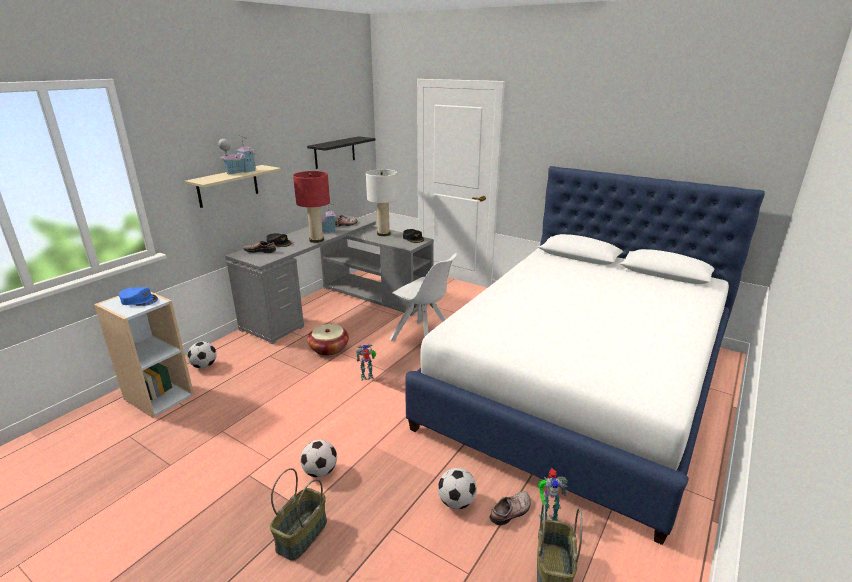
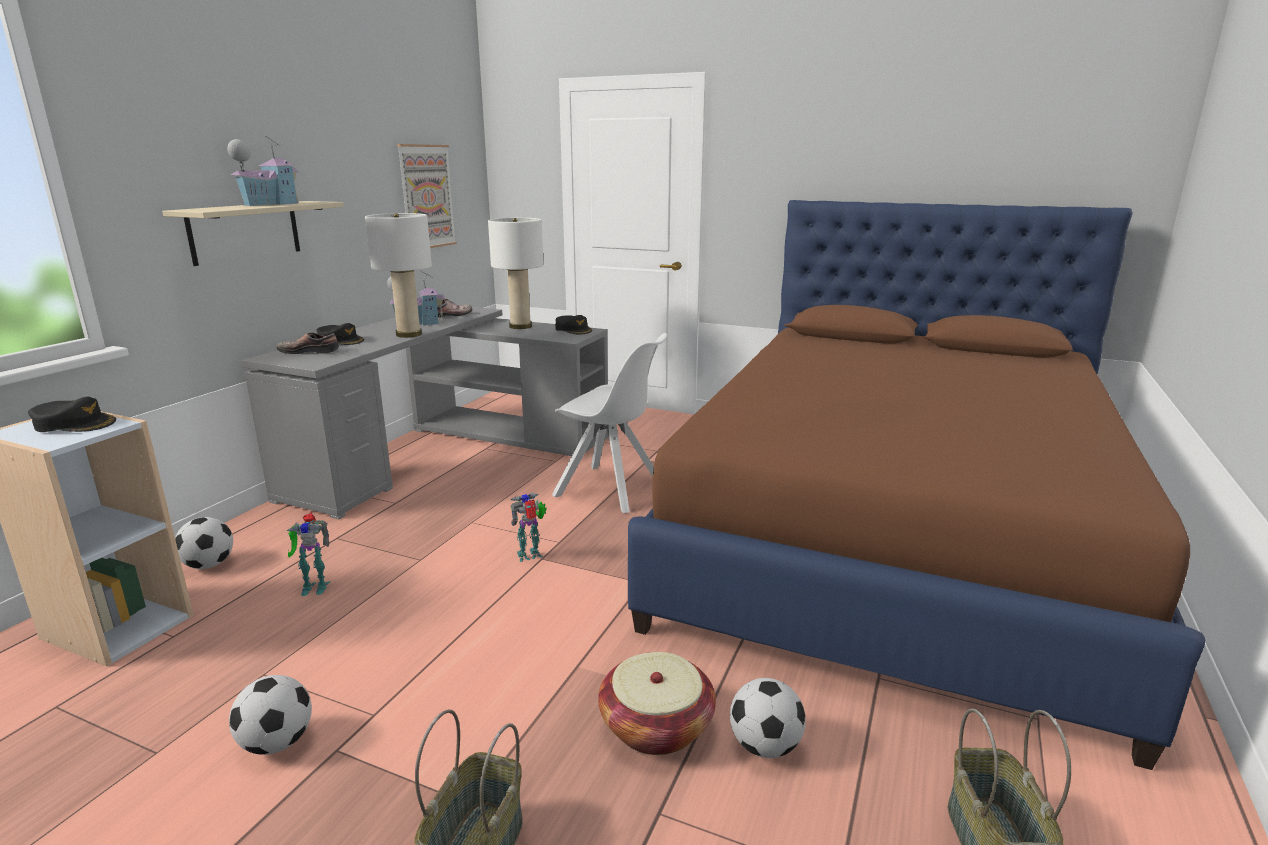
camera: 10 degrees left, 5 degrees down
blue cap [119,287,158,306] -> black cap [28,397,116,432]
red table lamp [293,171,330,243] -> white table lamp [365,213,432,338]
football [300,440,337,477] -> football moved to [229,675,312,755]
black shelf [307,136,376,169] -> picture [397,144,457,248]
basket [307,324,349,356] -> basket moved to [598,652,716,755]
white bed [405,166,765,545] -> brown bed [628,200,1206,770]
shoe [489,491,531,525] -> none
toy robot [538,468,568,521] -> toy robot moved to [287,512,330,596]

